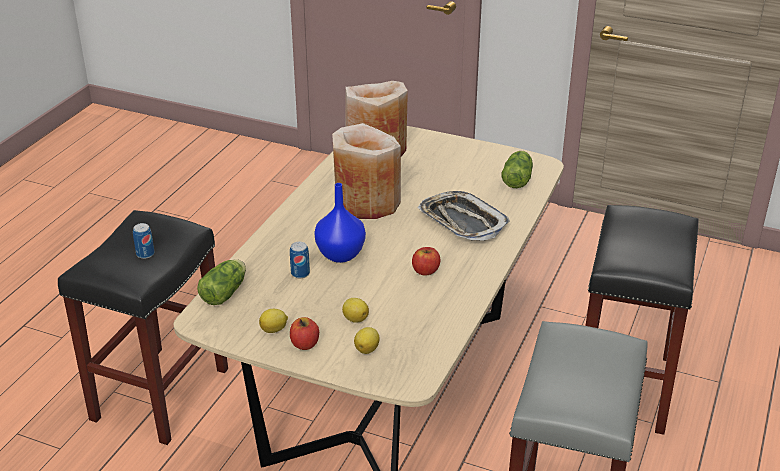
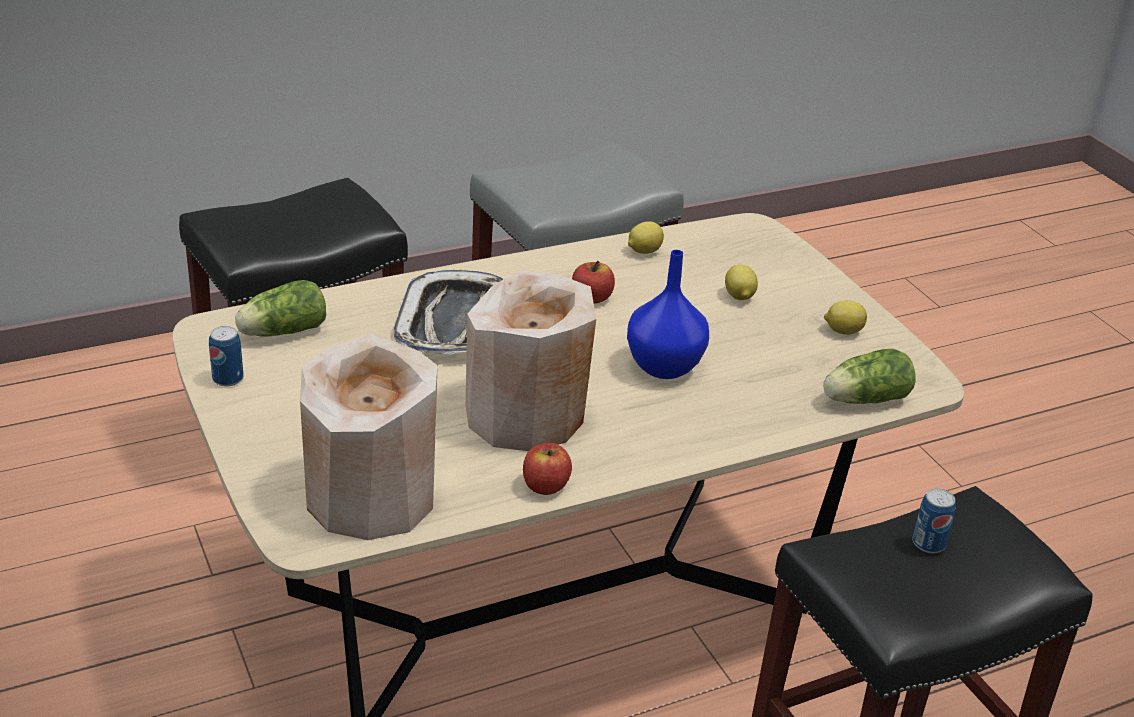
camera: 140 degrees left, 0 degrees up
can [290,242,310,278] -> can moved to [209,326,244,387]
apple [290,317,319,350] -> apple moved to [523,443,572,495]
lemon [354,327,380,354] -> lemon moved to [628,221,664,254]

